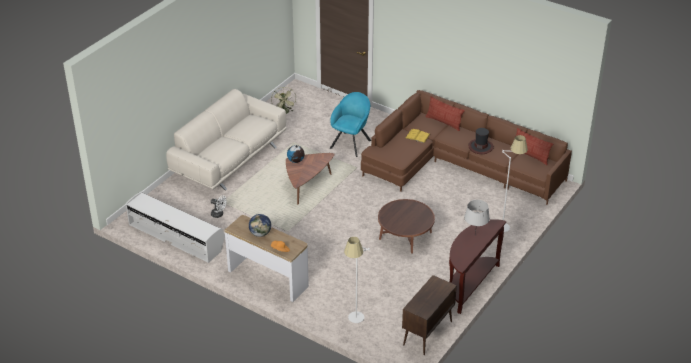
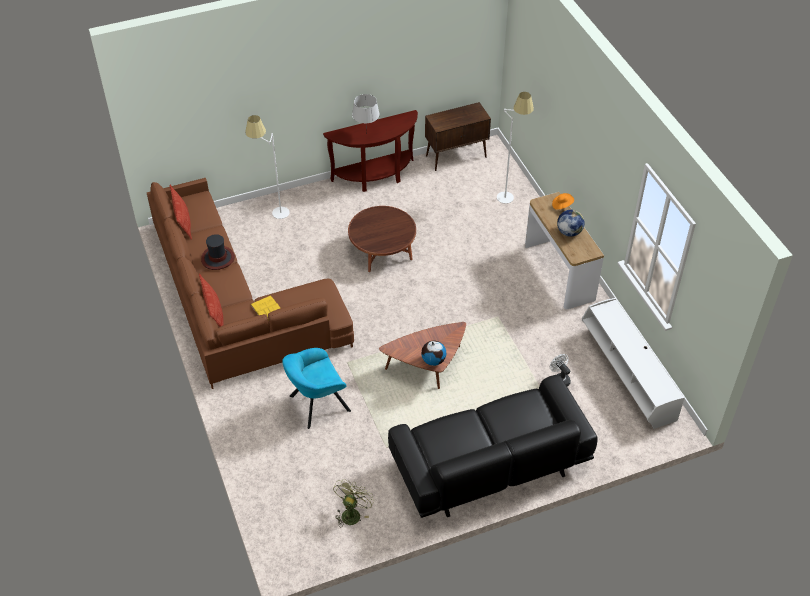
camera: 145 degrees left, 10 degrees up
beige sofa [166,89,287,190] -> black sofa [388,375,597,518]

